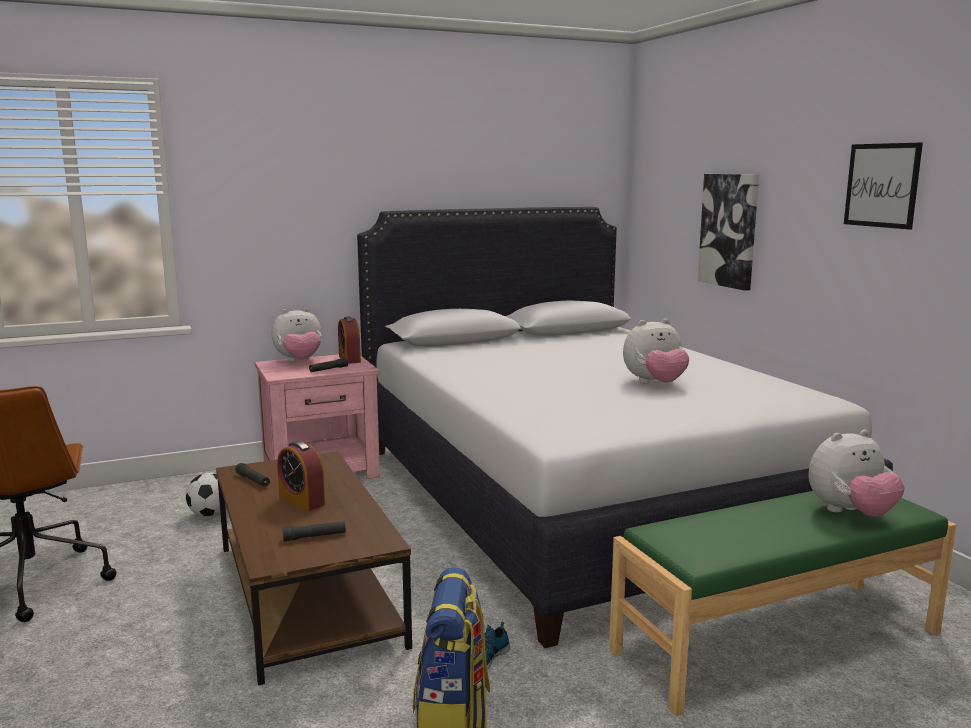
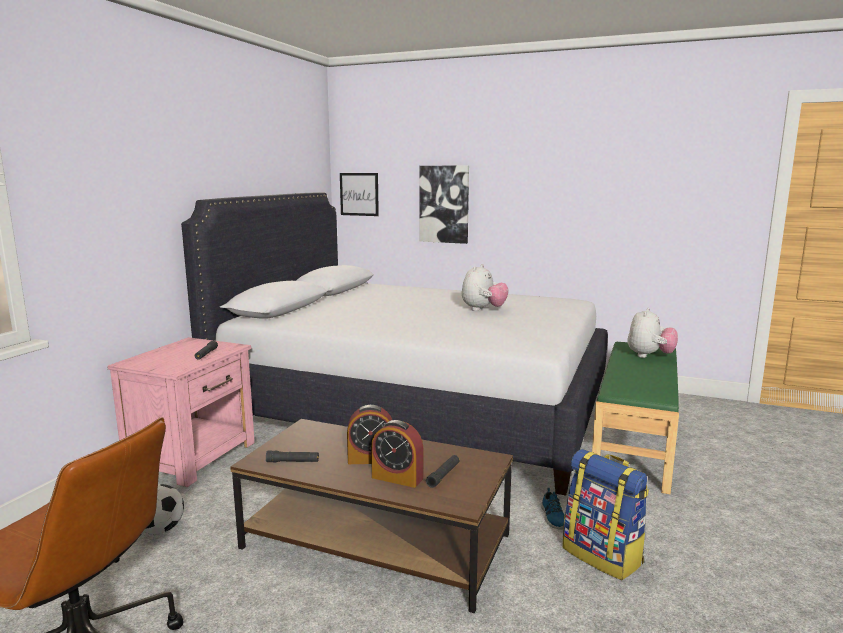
camera: 45 degrees left, 0 degrees up
plush toy [271,308,322,361] -> none
alarm clock [338,316,361,364] -> alarm clock moved to [371,420,423,488]
picture [844,142,923,230] -> picture moved to [340,173,379,216]

